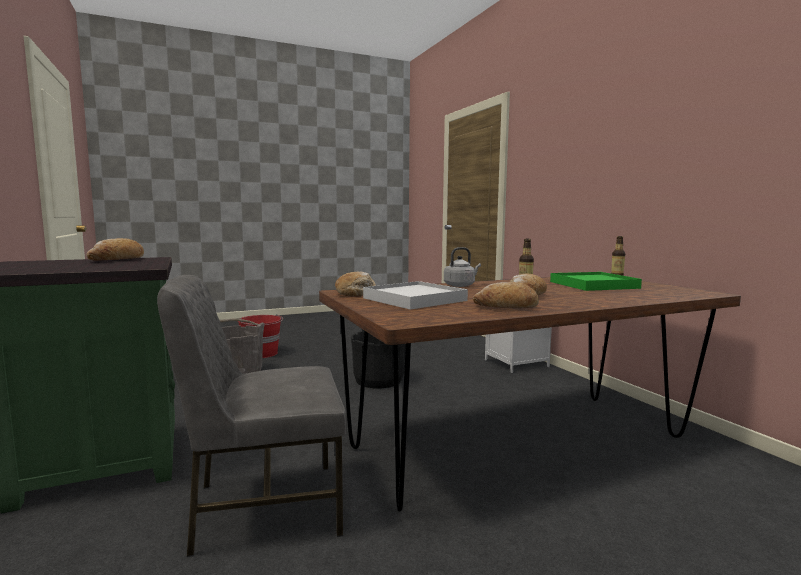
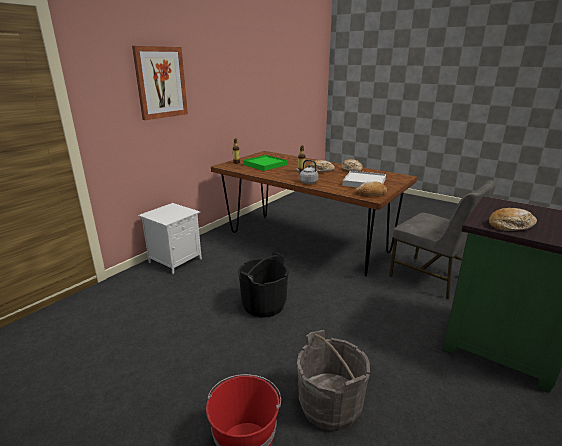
camera: 120 degrees left, 15 degrees up
none -> picture [132,46,188,120]

